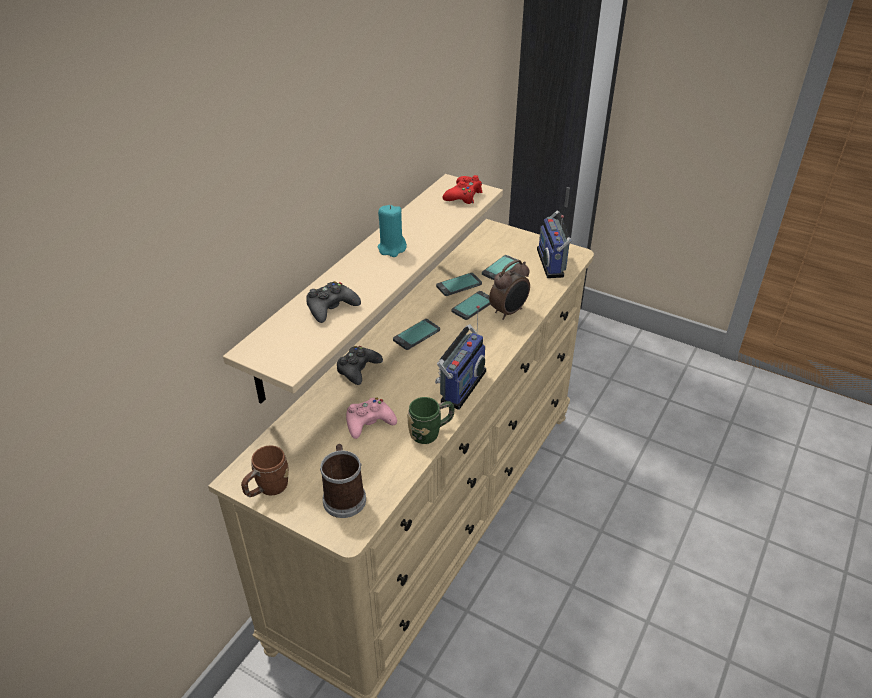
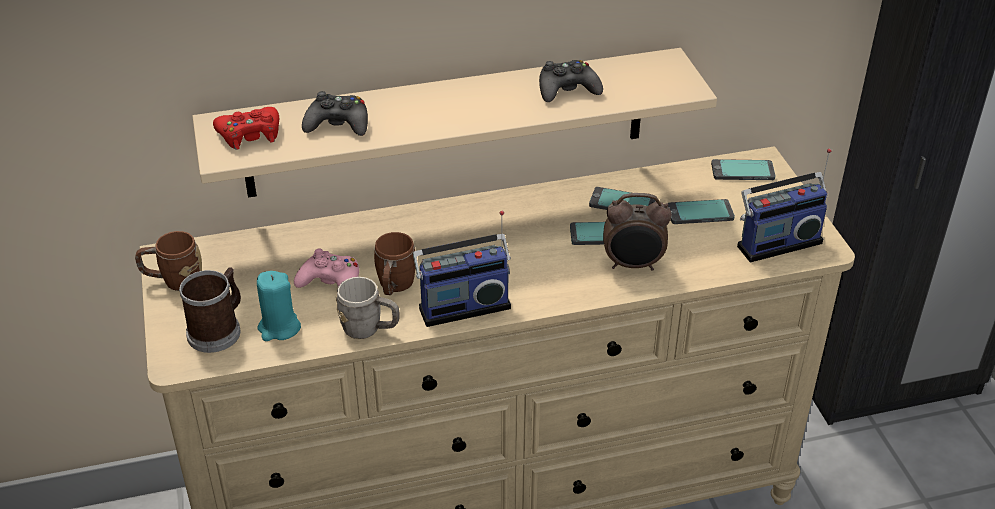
camera: 45 degrees right, 0 degrees up
black game controller [337,346,383,385] -> black game controller moved to [539,60,603,102]
turquoise candle [378,205,407,257] -> turquoise candle moved to [257,271,301,341]
phone [393,319,440,350] -> phone moved to [711,159,775,180]
green mug [407,397,455,444] -> grey mug [336,277,400,339]
red game controller [442,175,482,204] -> red game controller moved to [213,107,279,150]
radio [537,210,572,278] -> radio turned 150 degrees counterclockwise [737,149,831,262]
none -> brown mug [374,232,415,295]

